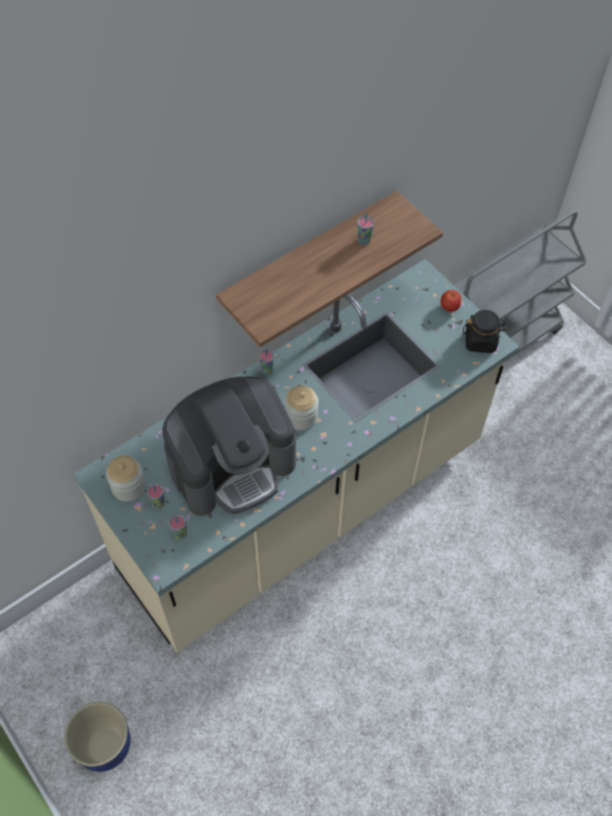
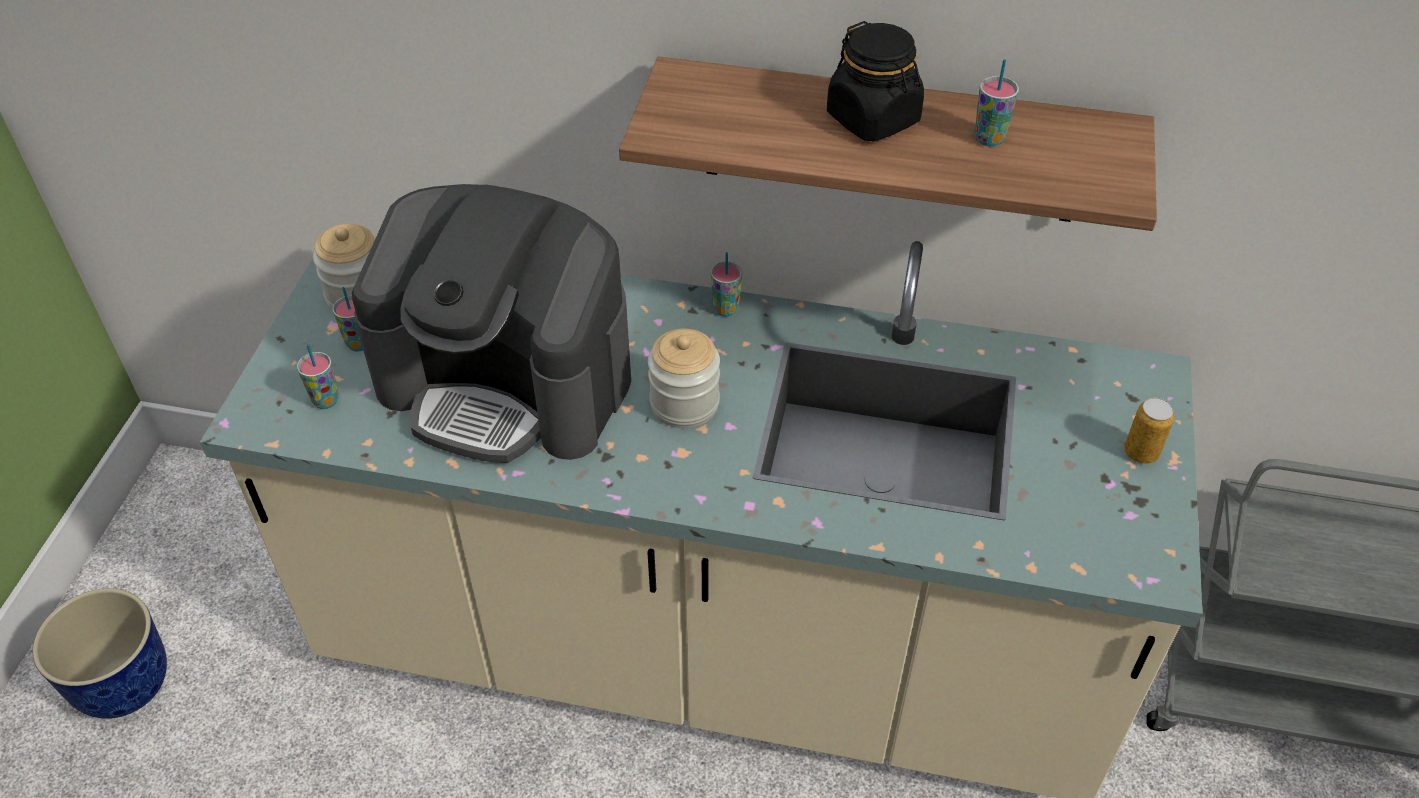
camera: 50 degrees right, 10 degrees down
tomato [441,290,461,312] -> can [1124,398,1175,464]
black jar [463,310,506,353] -> black jar moved to [827,21,924,142]

